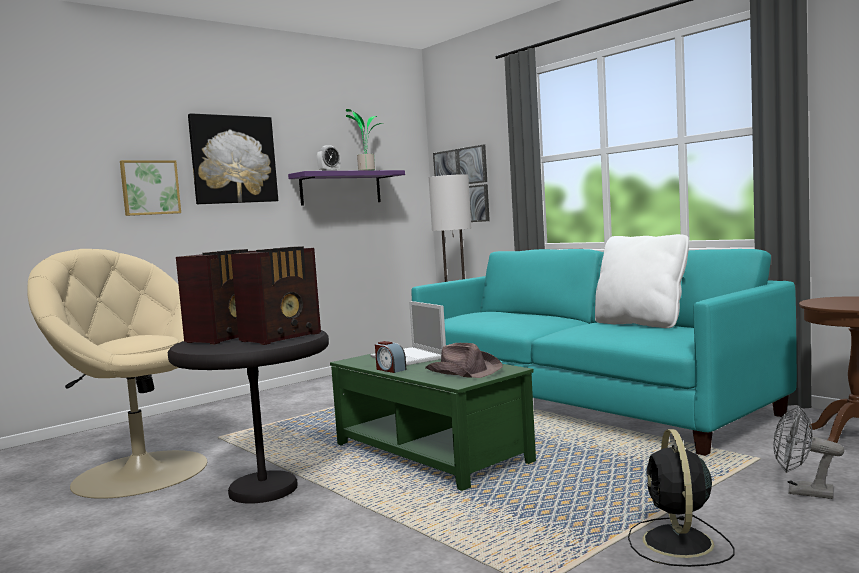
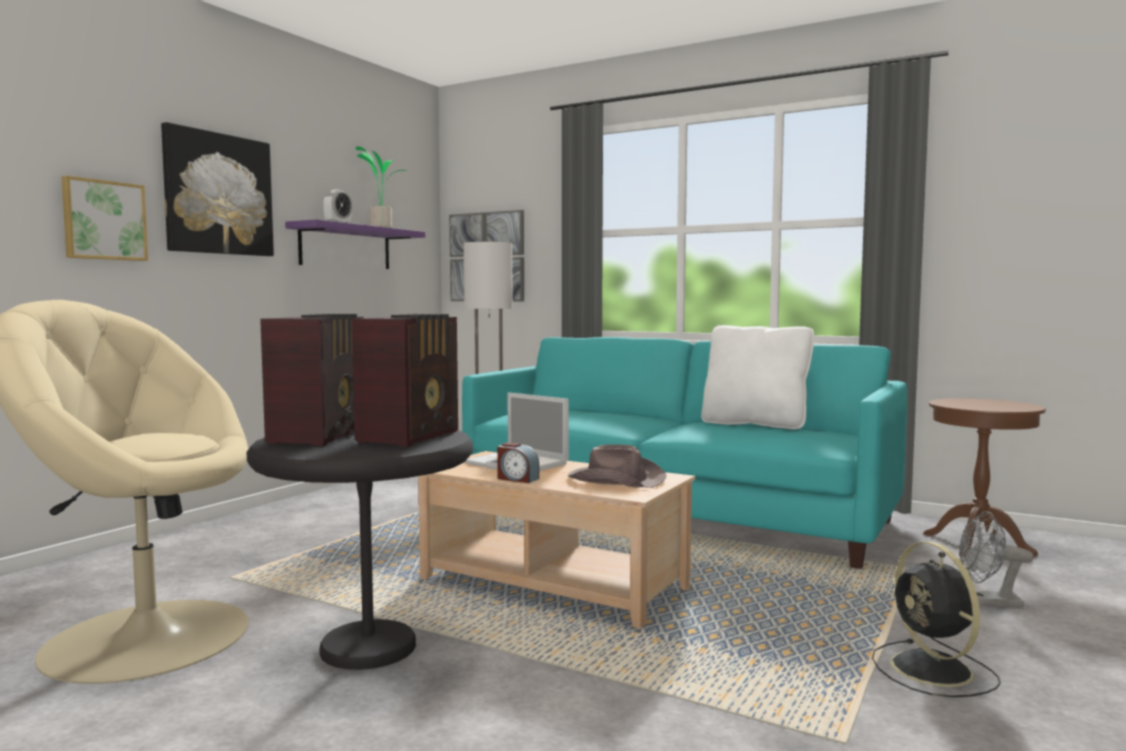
camera: 20 degrees left, 0 degrees up
green coffee table [330,353,536,491] -> beige coffee table [418,451,695,629]

